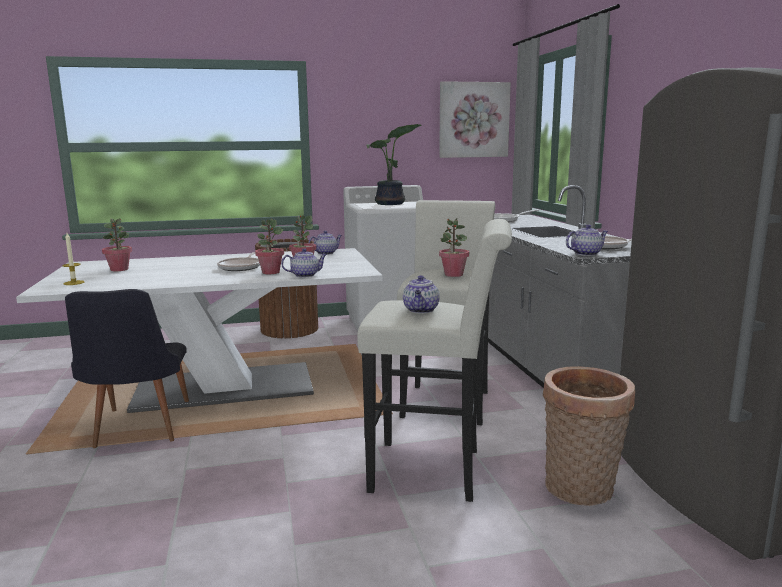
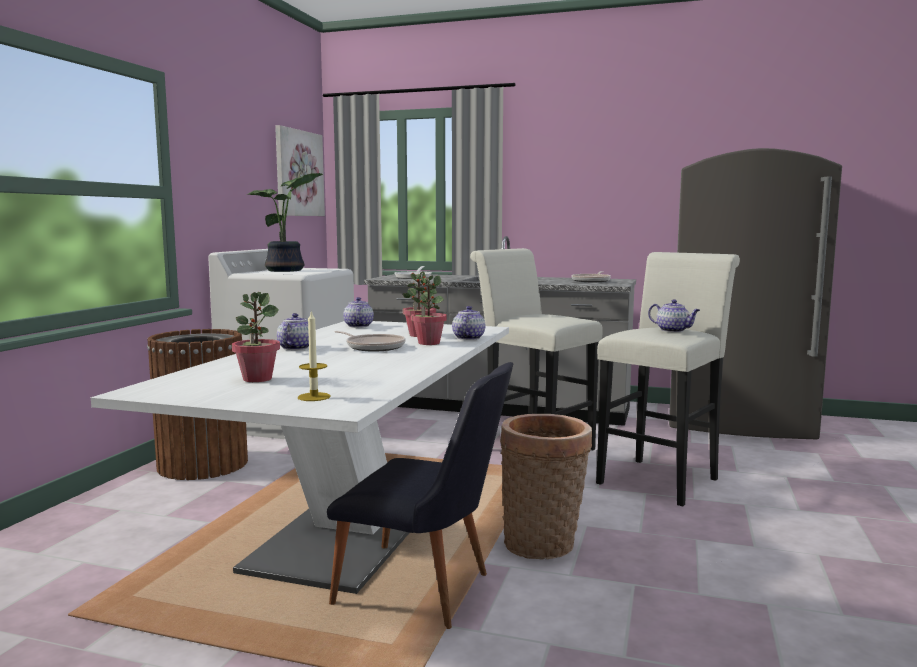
camera: 60 degrees left, 5 degrees down
potted plant [439,218,469,277] -> none
basket [543,366,635,506] -> basket moved to [500,414,592,559]
teapot [566,224,608,256] -> teapot moved to [277,313,309,350]

